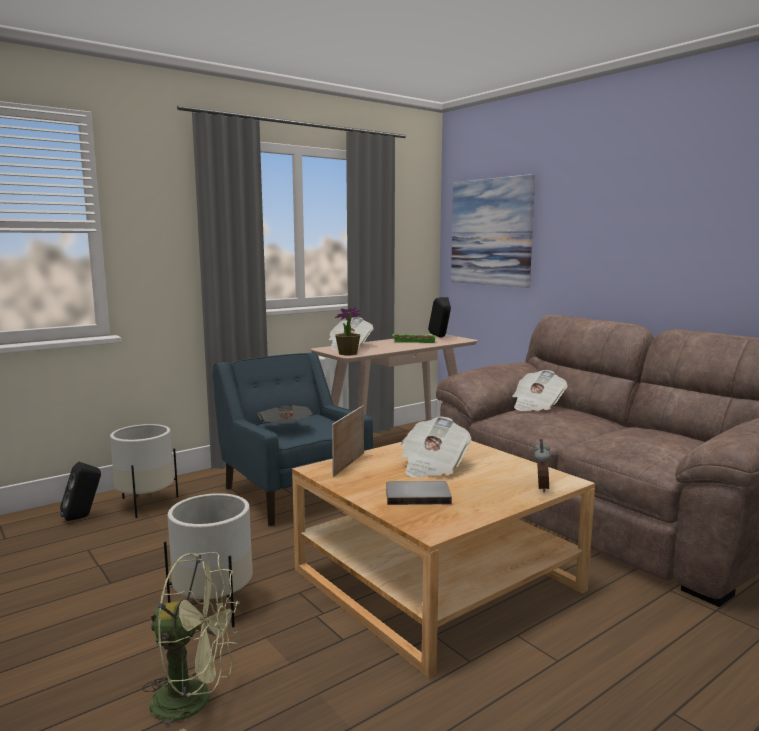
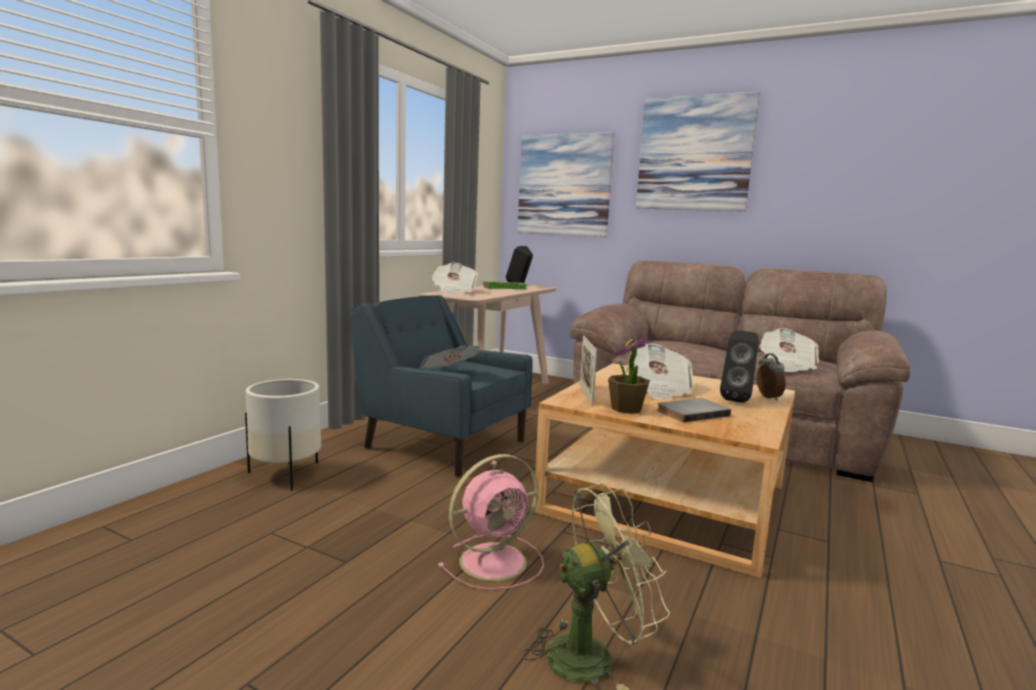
camera: 25 degrees left, 0 degrees up
black speaker [60,462,101,521] -> black speaker moved to [720,331,759,403]
white planter [164,493,253,627] -> pink fan [438,454,544,590]
potted plant [335,308,361,355] -> potted plant moved to [608,337,651,414]
newspaper [512,370,567,411] -> newspaper moved to [759,328,819,372]
none -> picture [636,92,759,211]

